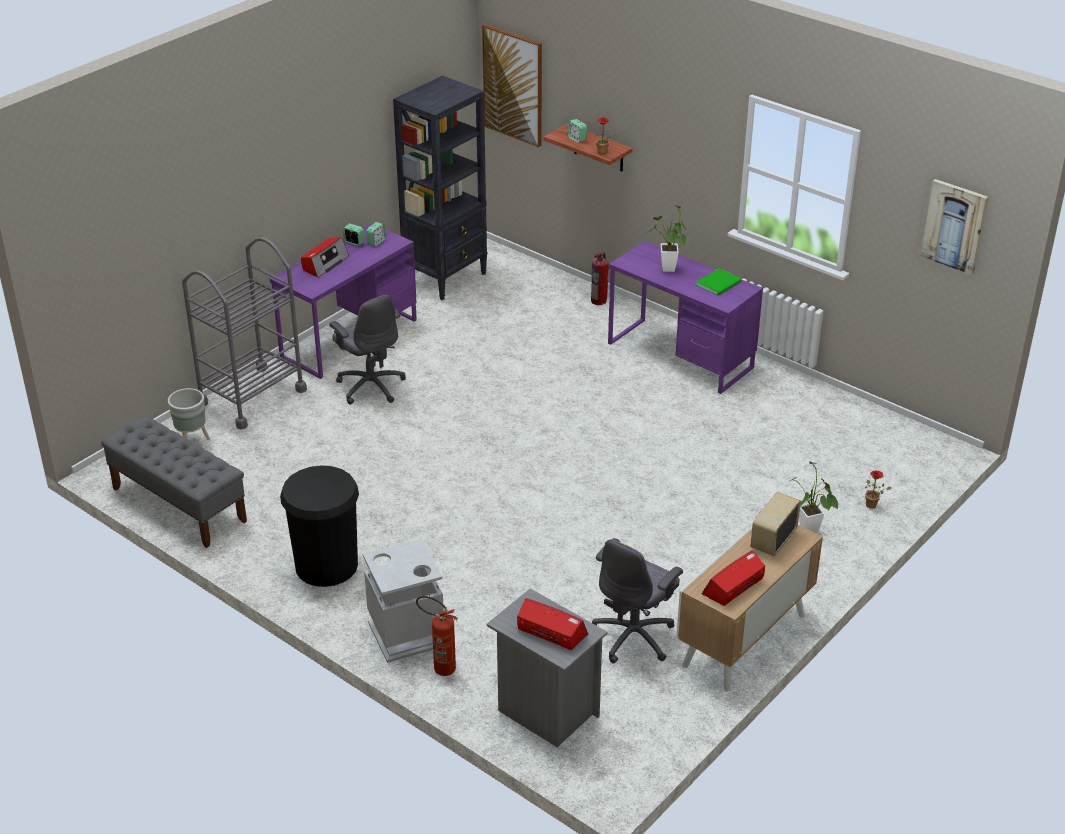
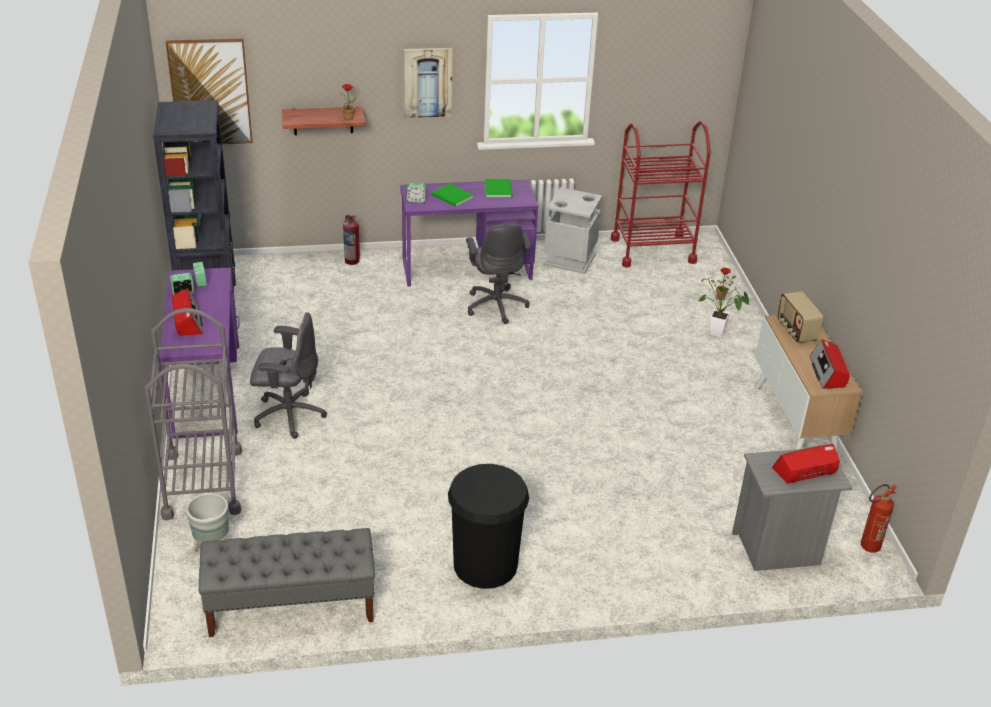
camera: 50 degrees left, 0 degrees up
grey trash can [363,539,444,663] -> grey trash can moved to [543,187,602,274]
fire extinguisher [416,596,458,676] -> fire extinguisher moved to [861,484,897,553]
alarm clock [567,119,587,143] -> alarm clock moved to [406,183,426,203]
grey office chair [592,538,683,664] -> grey office chair moved to [466,224,531,324]
potted plant [646,205,686,272] -> green book [432,184,473,207]
picture [921,179,988,275] -> picture moved to [404,48,453,118]
none -> red cart [611,121,711,267]

